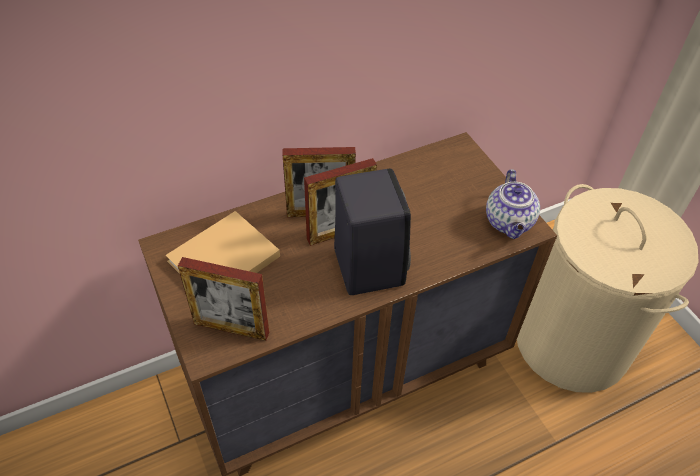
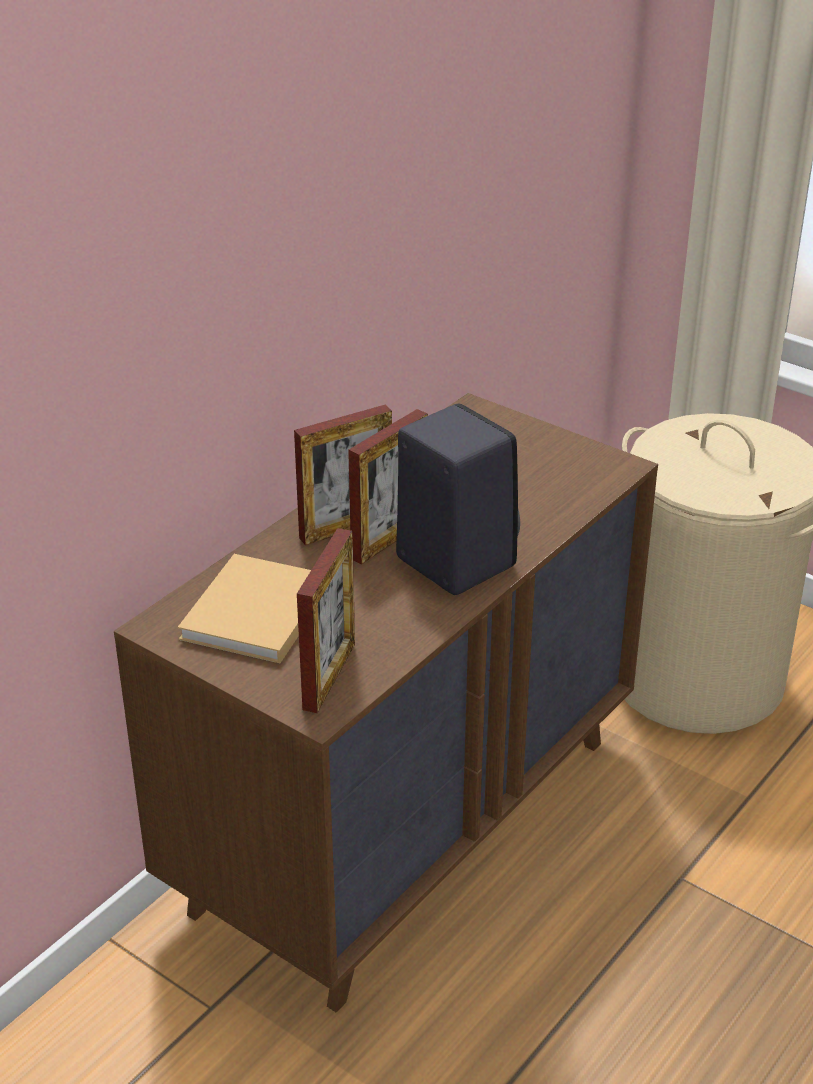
camera: 25 degrees left, 15 degrees down
picture frame [178,257,269,341] -> picture frame turned 60 degrees counterclockwise [297,528,355,713]
teapot [486,169,540,239] -> none

